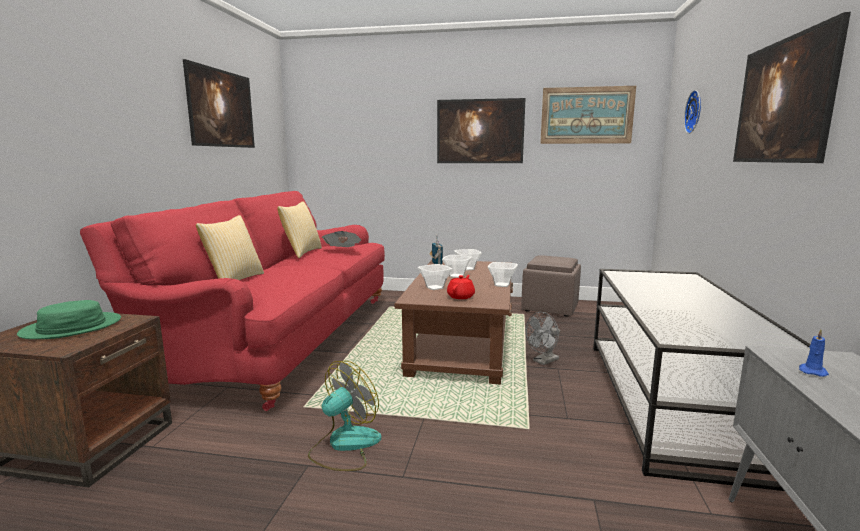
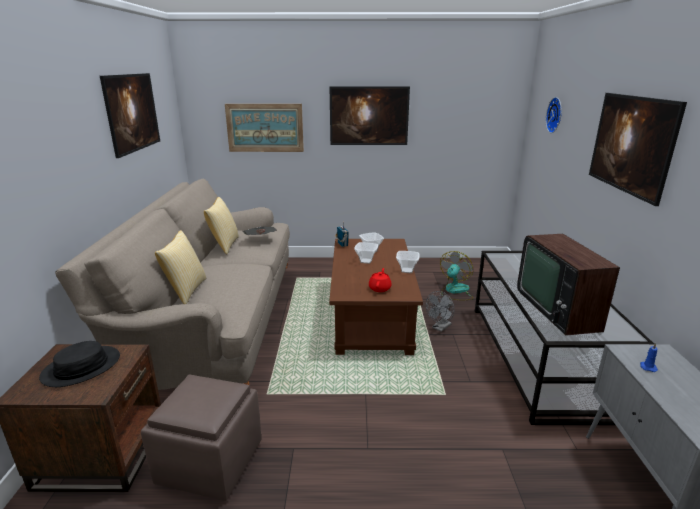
camera: 10 degrees left, 10 degrees up
green hat [17,300,121,339] -> black hat [39,341,120,387]
red sofa [80,191,385,411] -> beige sofa [55,178,290,390]
fan [308,361,382,471] -> fan moved to [440,251,473,300]
bowl [418,264,453,290] -> none
brown ottoman [522,255,581,317] -> brown ottoman moved to [141,375,261,501]
picture [540,86,636,144] -> picture moved to [225,104,304,152]
none -> television [517,234,620,336]

